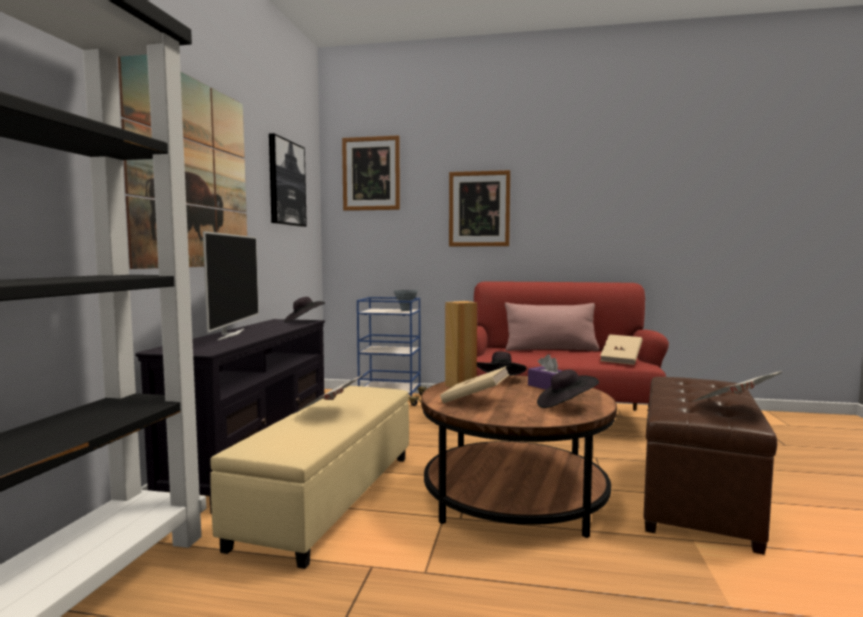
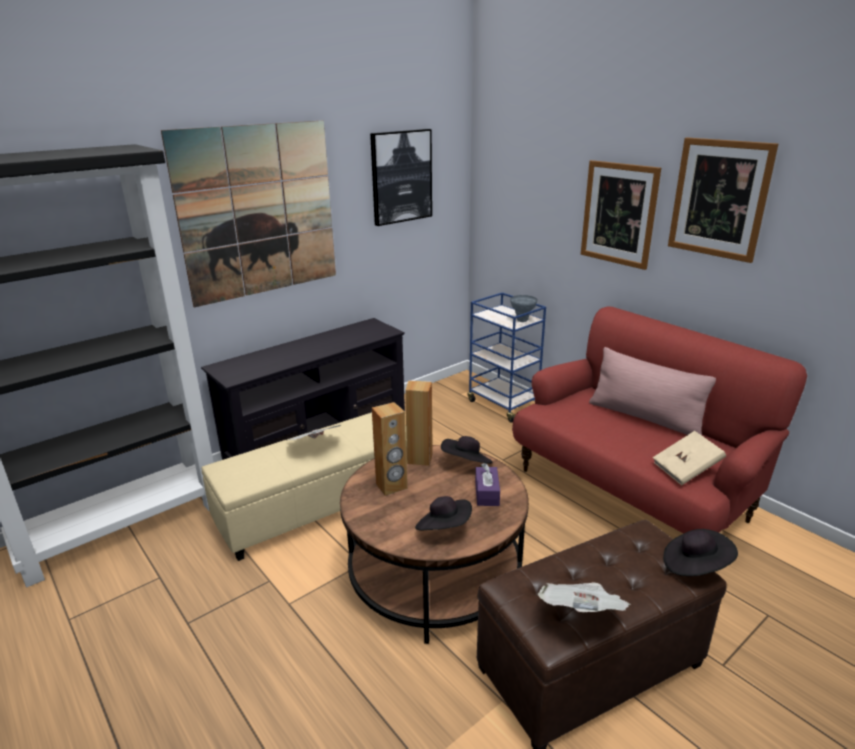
camera: 40 degrees right, 20 degrees up
television [203,231,259,340] -> none
black hat [284,297,325,323] -> black hat moved to [663,529,738,576]
picture [342,135,400,211] -> picture moved to [668,137,778,263]
beige book [440,366,510,403] -> brown speaker [372,402,407,496]

